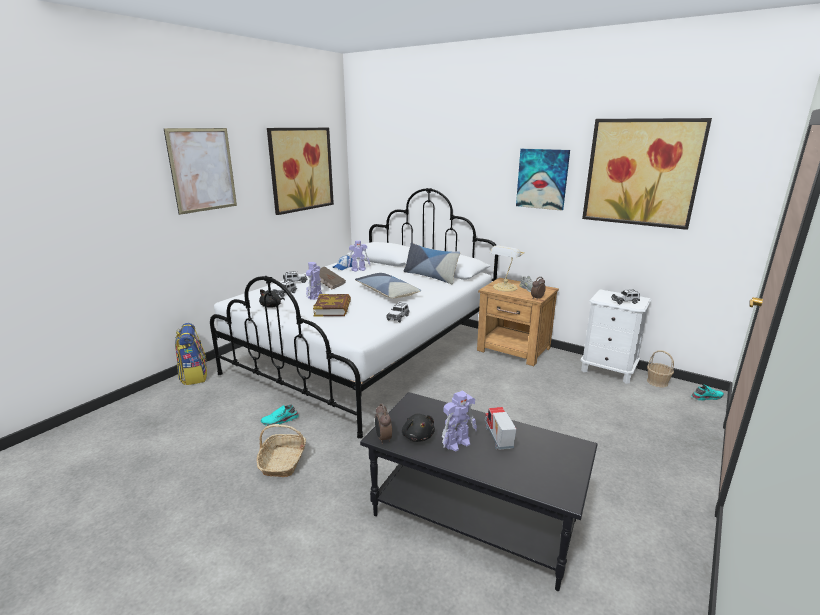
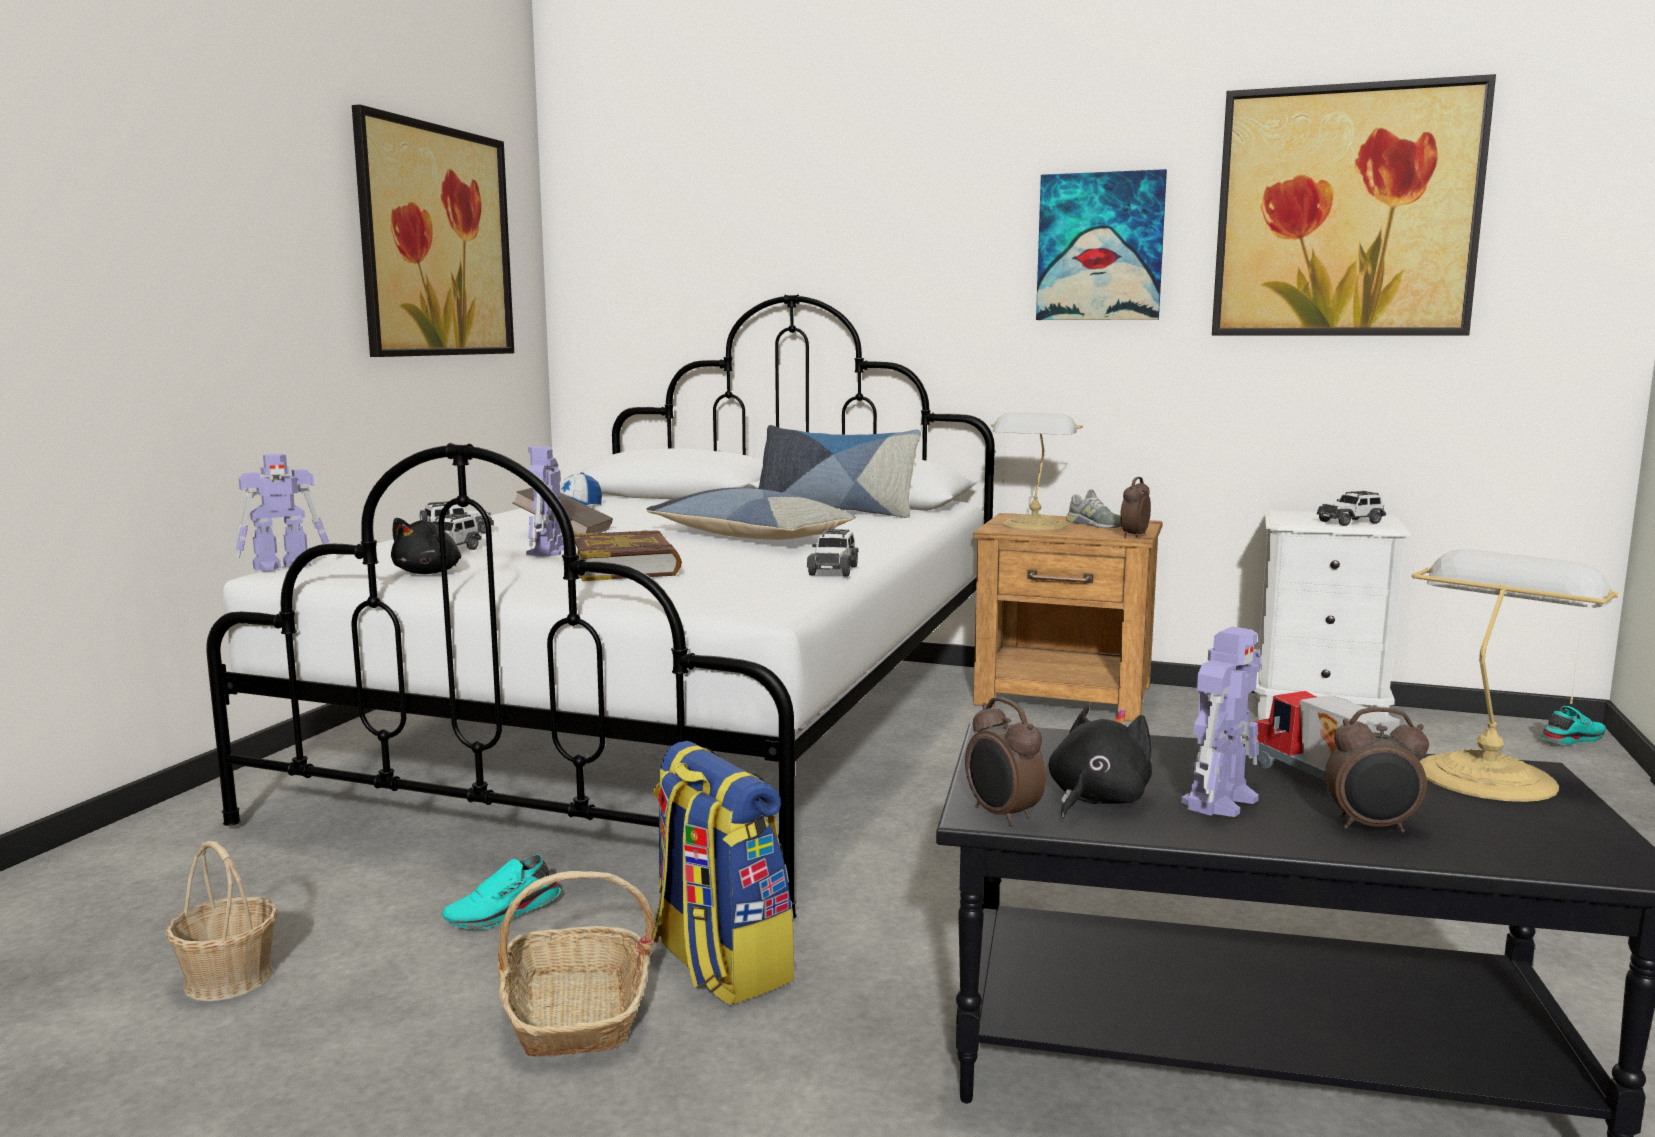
camera: 15 degrees left, 10 degrees down
picture [164,128,237,215] -> none
backpack [175,323,207,385] -> backpack moved to [653,741,794,1005]
toy robot [348,240,370,272] -> toy robot moved to [236,454,329,572]
black plush toy [402,414,435,442] -> black plush toy turned 105 degrees counterclockwise [1049,705,1152,818]
basket [647,350,674,387] -> basket moved to [166,841,278,1001]
none -> alarm clock [1325,707,1429,833]
none -> table lamp [1412,549,1619,802]

